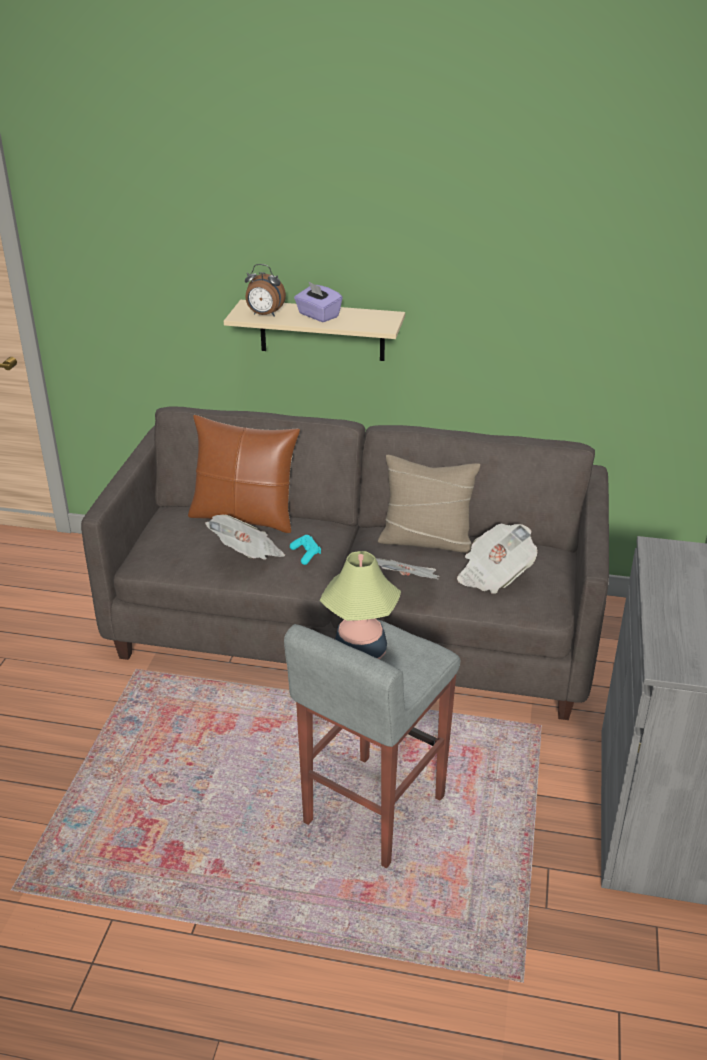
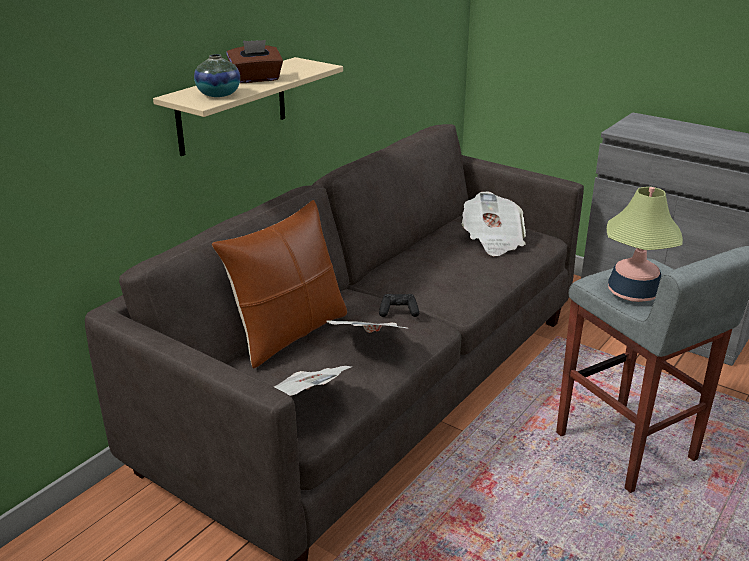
camera: 65 degrees left, 5 degrees down
alarm clock [245,264,286,317] -> vase [194,54,240,97]
turquoise game controller [290,535,321,565] -> black game controller [379,294,419,317]
purple tissue box [294,281,343,322] -> brown tissue box [227,40,283,83]
newspaper [376,558,440,579] -> newspaper moved to [274,366,351,396]
beige pillow [378,455,480,553] -> none

